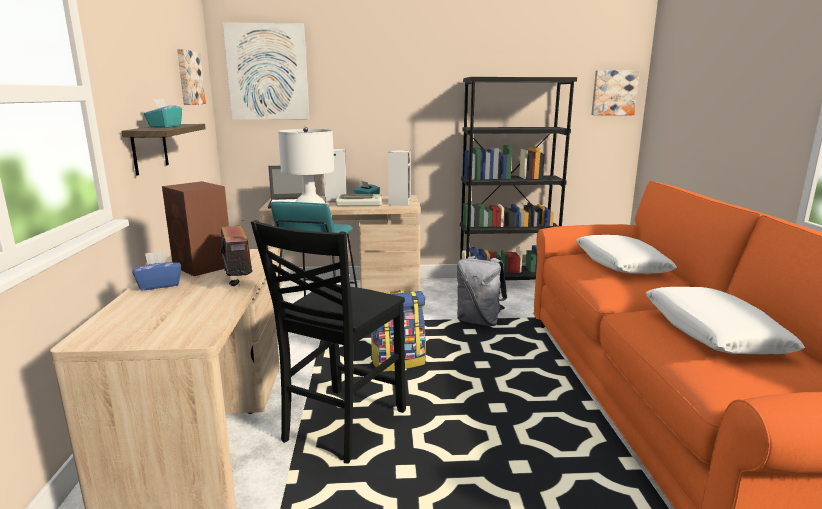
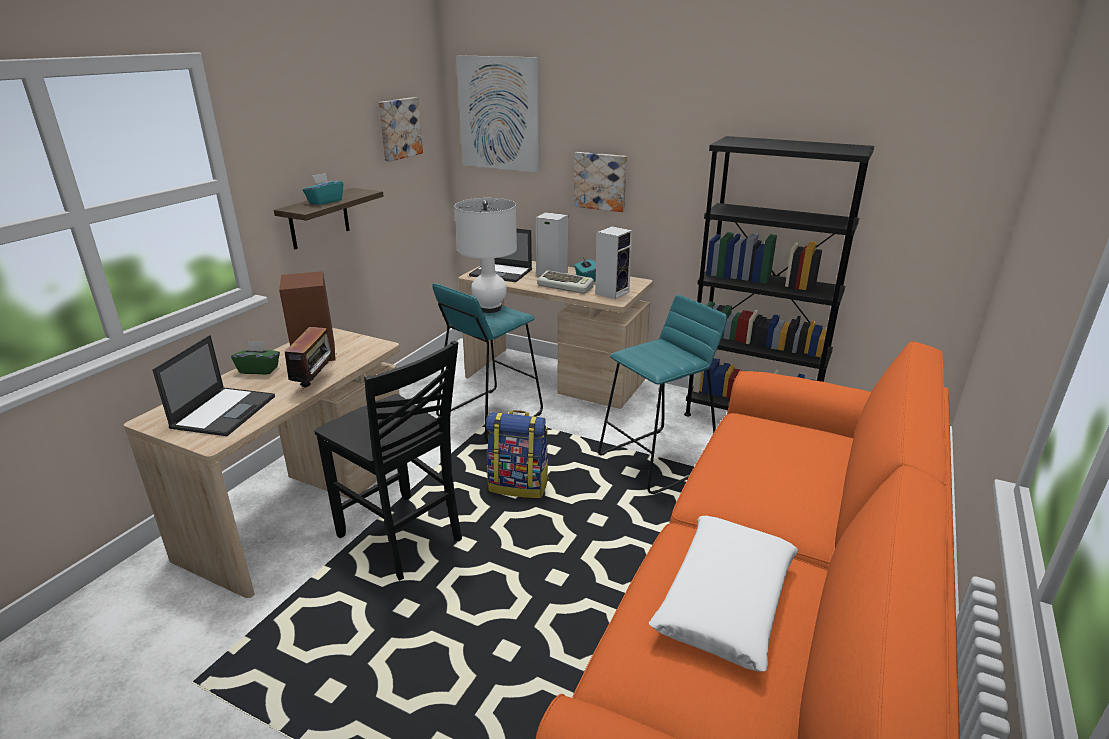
camera: 30 degrees right, 10 degrees up
blue tissue box [132,251,181,291] -> green tissue box [231,341,280,375]
black chair [251,220,406,464] -> black chair turned 105 degrees counterclockwise [314,340,462,581]
grey backpack [457,255,507,326] -> turquoise stool [598,294,727,494]
white pillow [576,235,677,274] -> none
picture [591,70,640,115] -> picture moved to [574,152,627,212]
none -> laptop [152,335,275,436]

